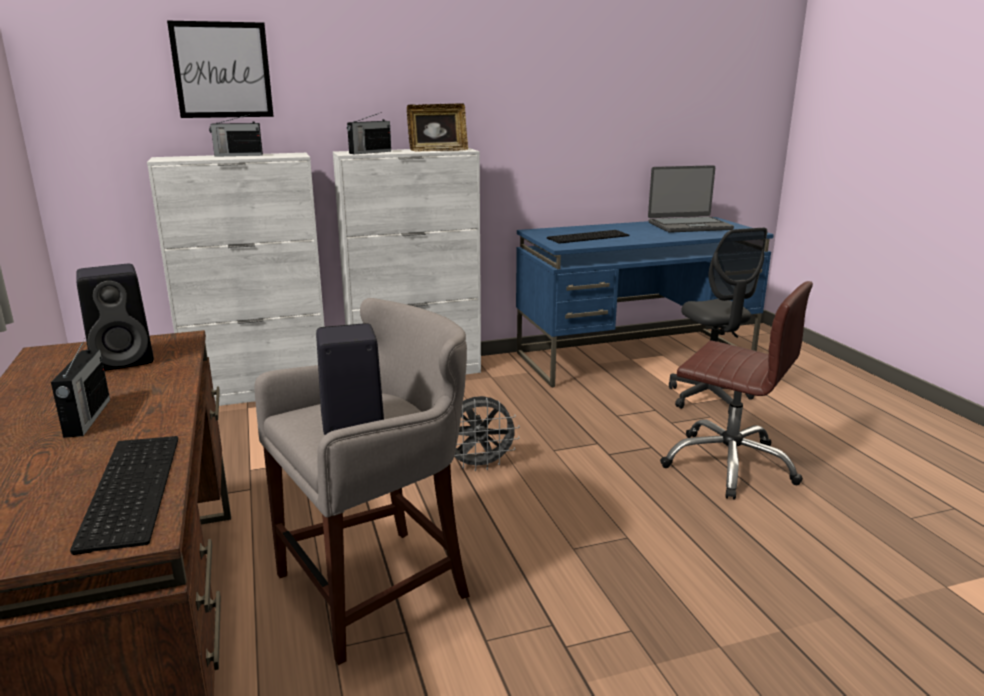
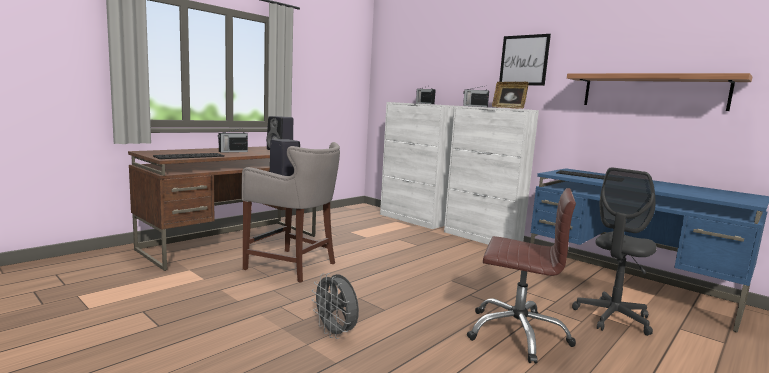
camera: 60 degrees right, 10 degrees down
picture [167,21,274,118] -> picture moved to [499,34,551,86]
grey fan [454,396,520,471] -> grey fan moved to [311,273,359,339]
laptop [648,165,734,233] -> none
brown office chair [660,281,813,500] -> brown office chair turned 75 degrees counterclockwise [467,188,576,364]
none -> shelf [567,73,753,111]

